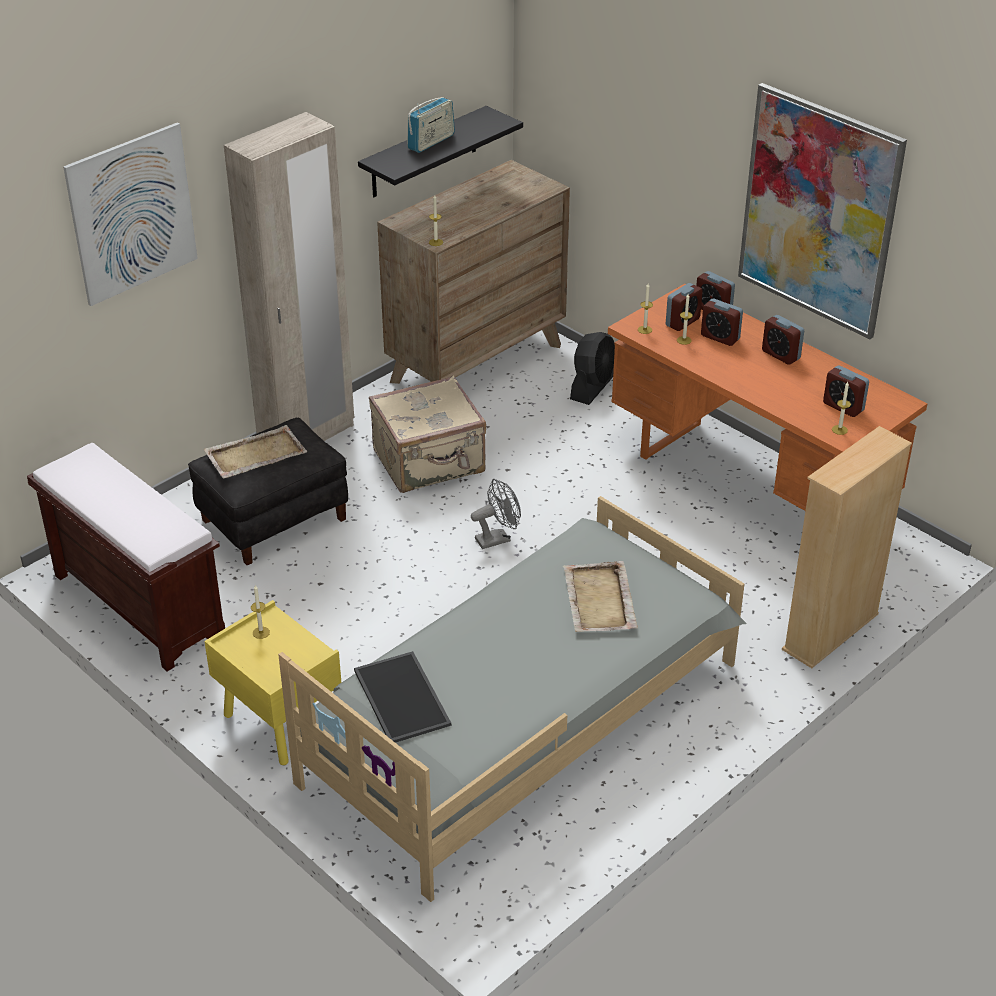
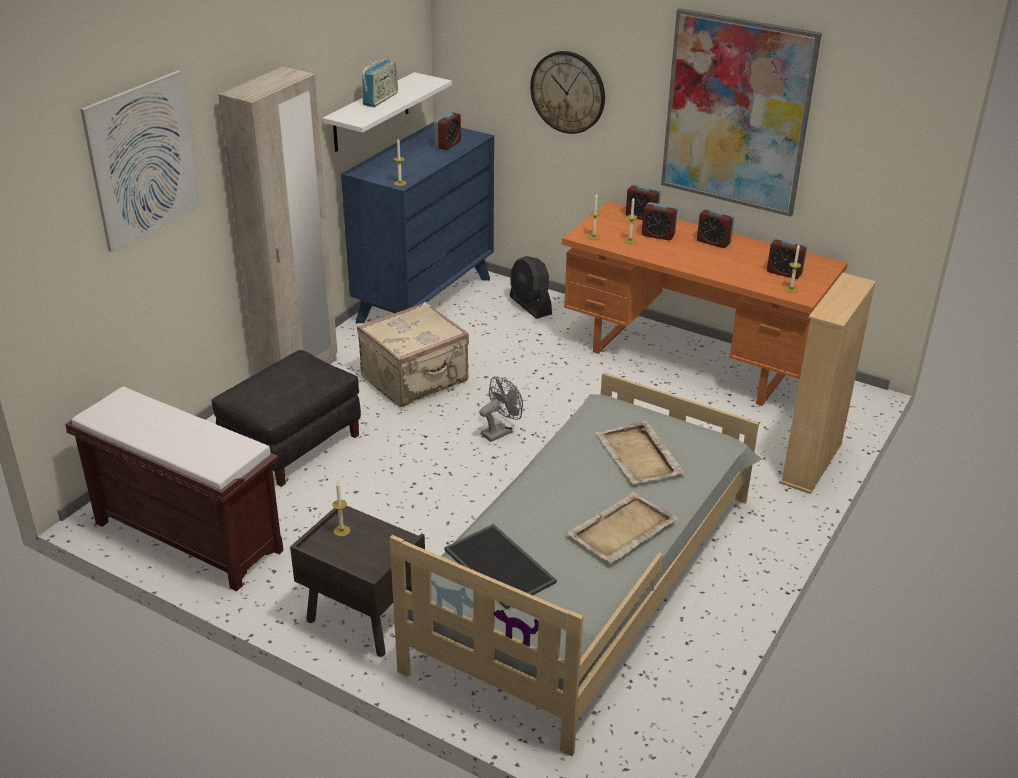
camera: 15 degrees left, 5 degrees down
beige tray [203,425,307,479] -> beige tray moved to [567,492,678,563]
yellow nightstand [204,600,341,765] -> brown nightstand [290,506,425,657]
black shelf [358,106,523,197] -> white shelf [323,72,452,152]
brown dresser [377,160,570,384] -> blue dresser [341,122,494,323]
black fan [570,332,615,405] -> black fan turned 135 degrees clockwise [510,256,552,319]
alarm clock [666,283,703,331] -> alarm clock moved to [434,112,461,150]
none -> wall clock [530,51,605,134]

